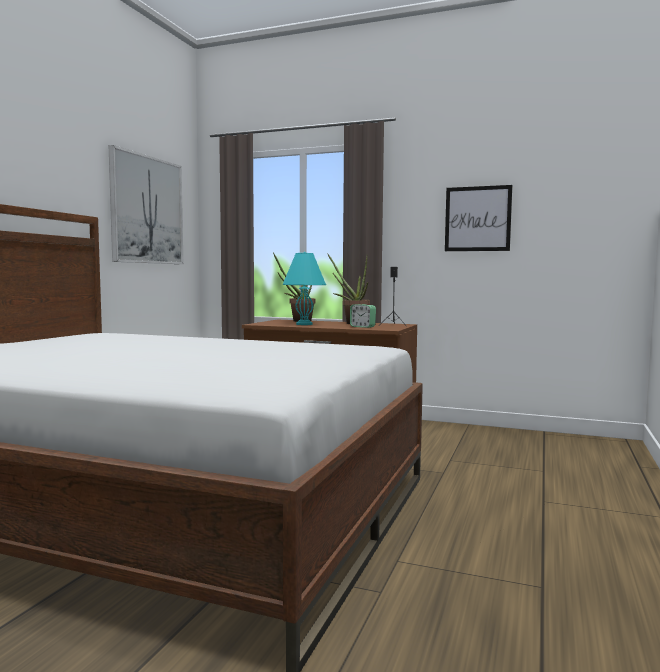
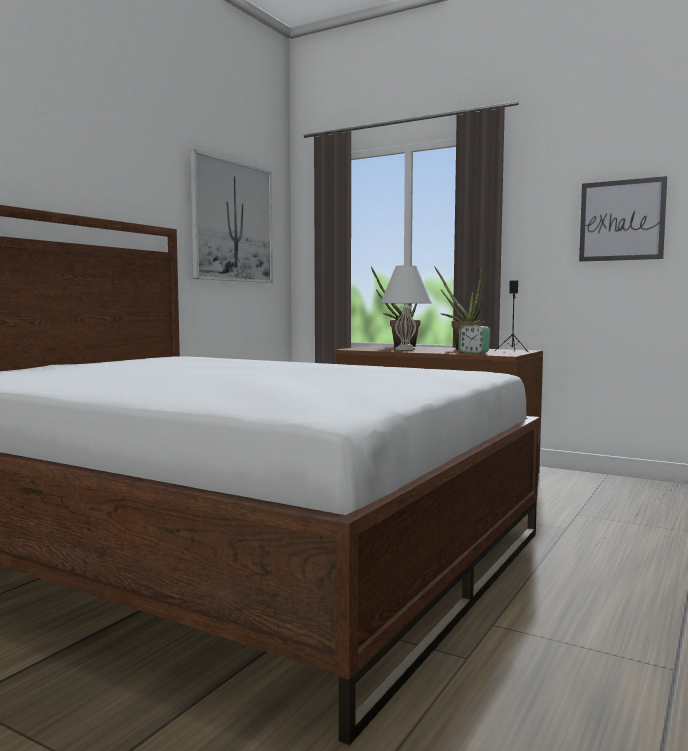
camera: 10 degrees right, 0 degrees up
turquoise table lamp [282,252,326,325] -> white table lamp [380,264,432,350]

